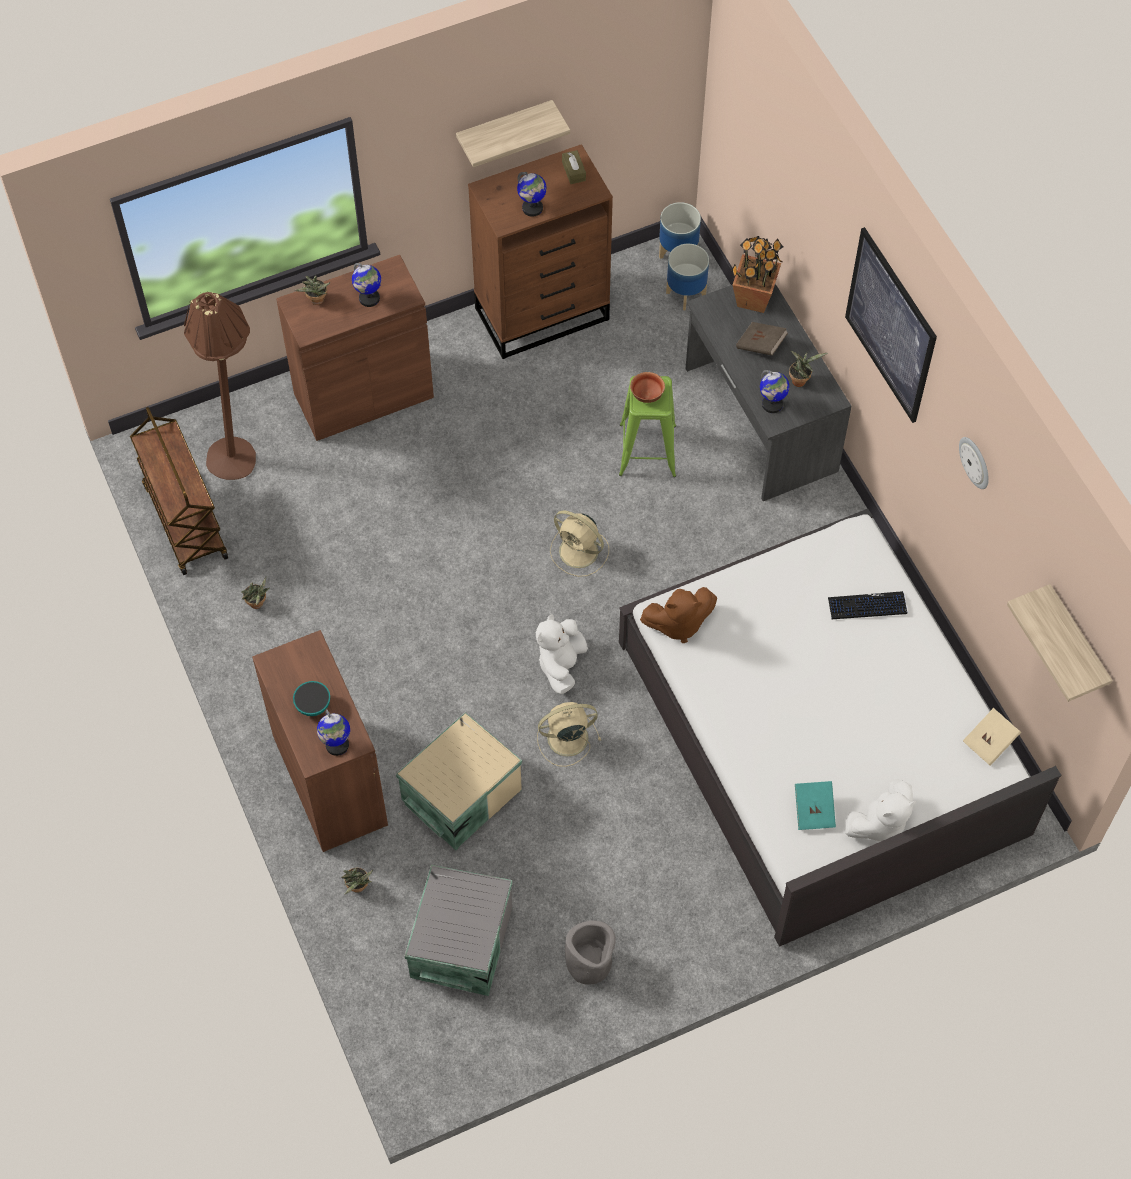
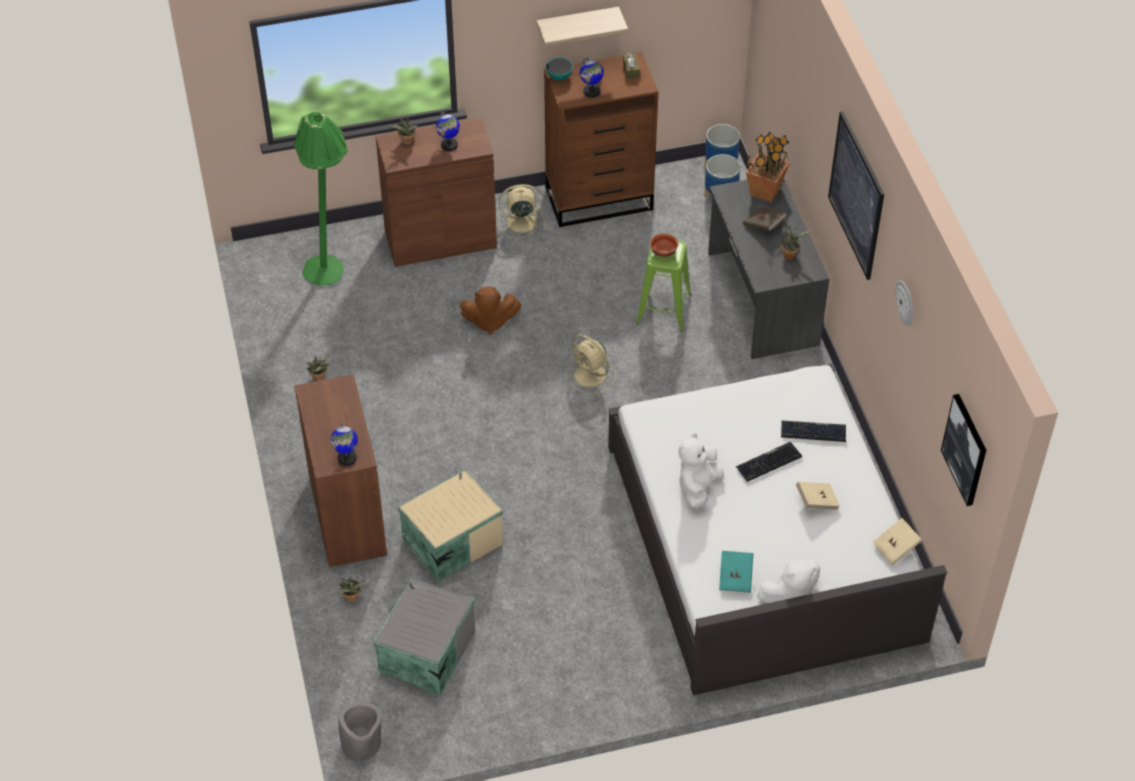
camera: 10 degrees right, 10 degrees down
brown cart [130,407,228,575] -> none
brown floor lamp [184,292,256,480] -> green floor lamp [294,112,348,286]
bowl [293,681,330,716] -> bowl moved to [546,58,573,80]
white plush toy [536,614,588,694] -> white plush toy moved to [679,433,724,508]
beige fan [537,702,601,767] -> beige fan moved to [499,184,546,239]
grey planter [565,921,616,985] -> grey planter moved to [338,702,382,761]
brown plush toy [640,587,717,643] -> brown plush toy moved to [460,287,521,335]
globe [760,370,790,413] -> none
shelf [1007,584,1112,702] -> picture [941,394,986,506]
none -> keyboard [736,442,802,482]
none -> beige book [796,482,840,510]

